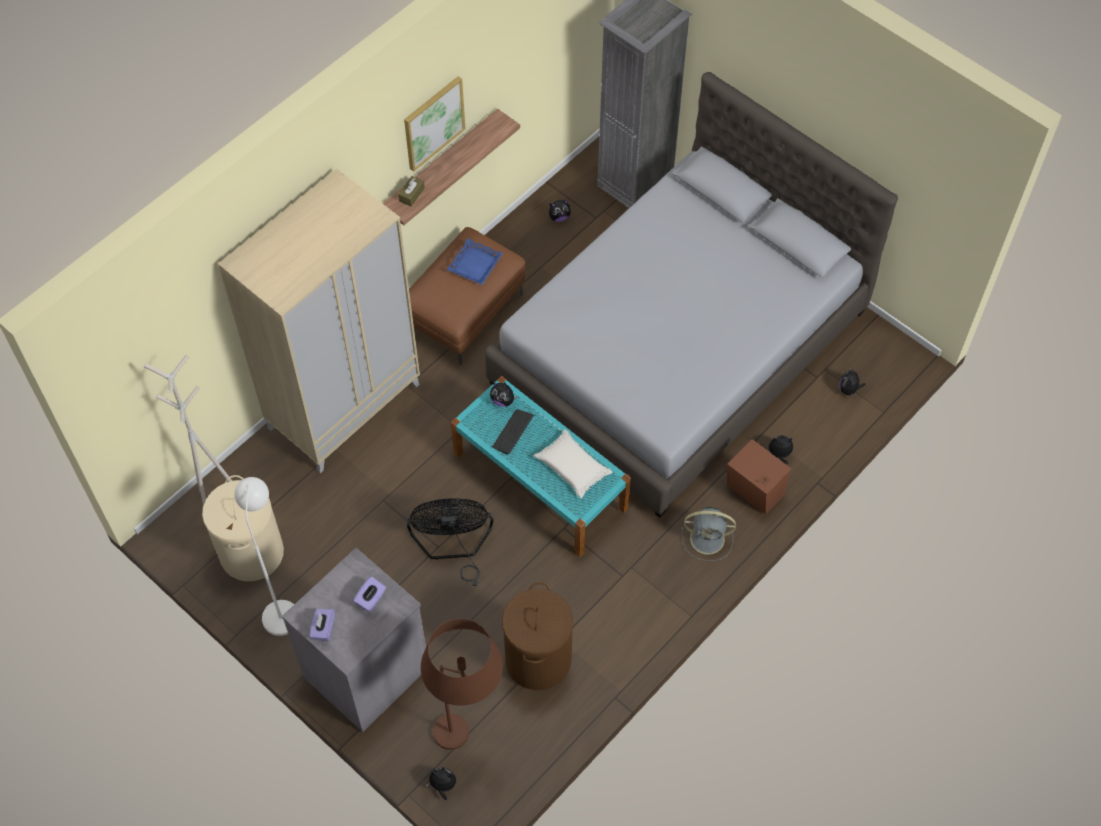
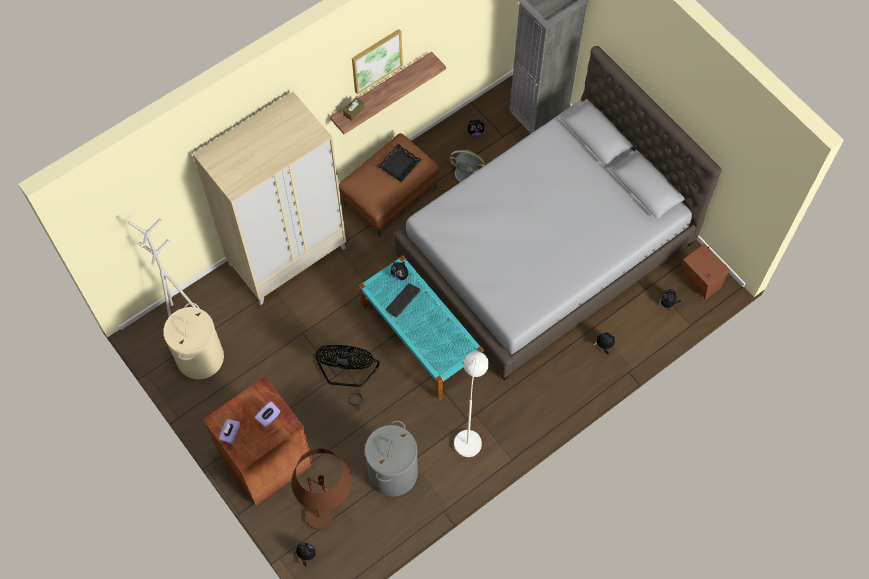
camera: 10 degrees right, 5 degrees up
white floor lamp [234,477,294,636] -> white floor lamp moved to [454,351,489,457]
grey dresser [282,548,426,732] -> brown dresser [203,376,312,505]
blue tray [447,238,503,285] -> black tray [377,144,422,183]
brown laundry basket [502,582,573,690] -> grey laundry basket [364,421,418,497]
white pillow [533,429,612,498] -> none
grey fan [681,507,736,561] -> grey fan moved to [449,150,485,185]
brown speaker [727,439,791,515] -> brown speaker moved to [680,244,729,300]

